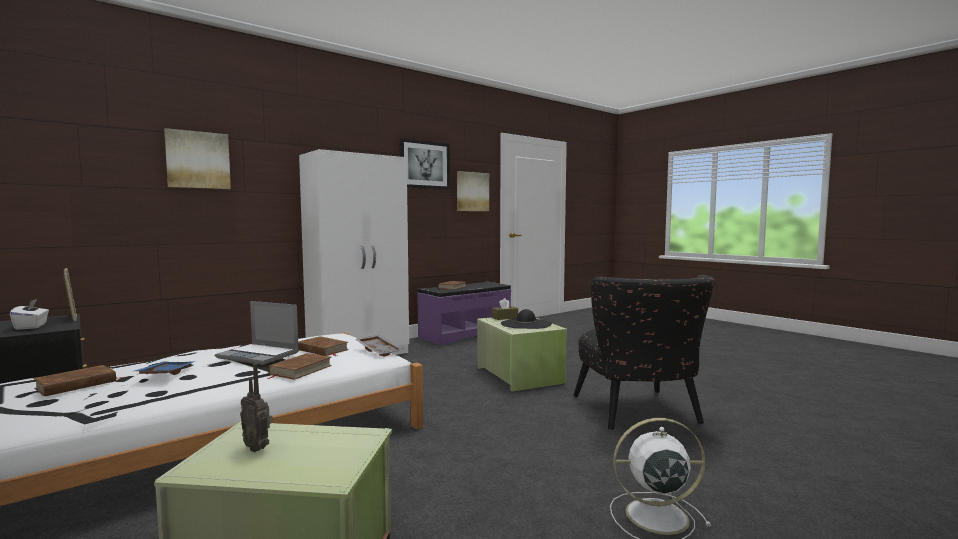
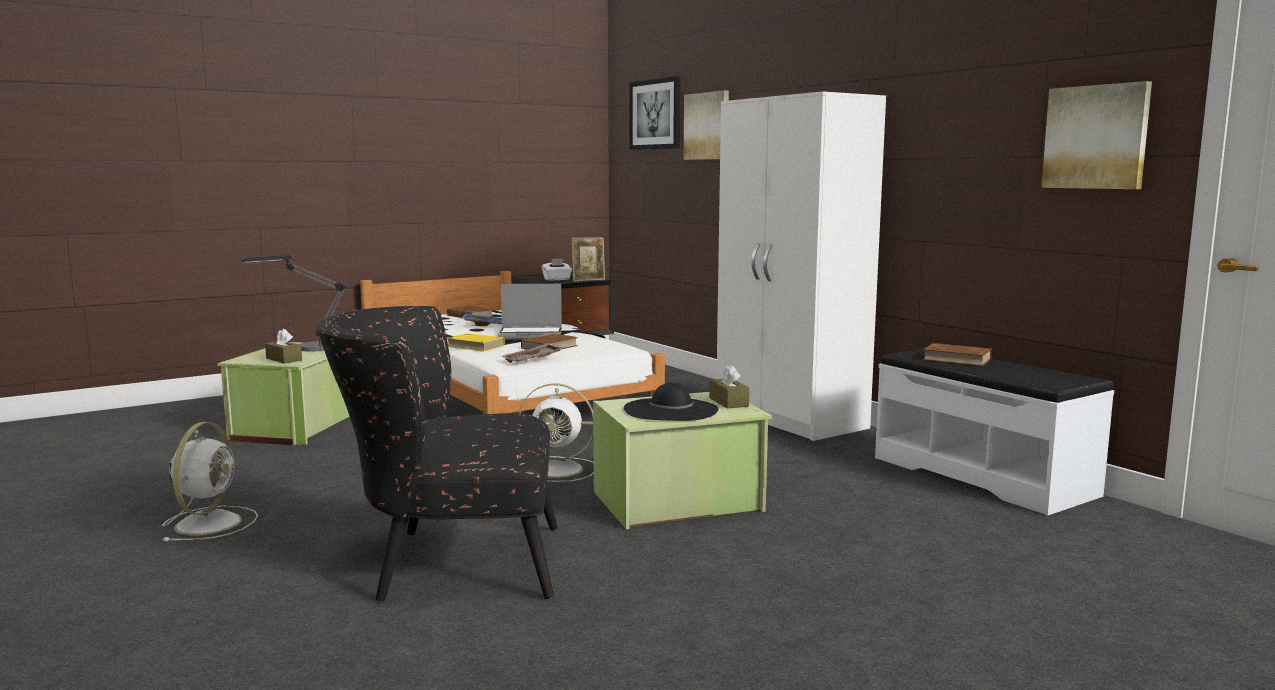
camera: 95 degrees right, 5 degrees up
laptop [215,301,299,365] -> laptop turned 120 degrees counterclockwise [498,284,562,340]
radio [240,363,273,452] -> table lamp [241,255,347,352]
brown book [267,353,332,380] -> yellow book [447,333,505,352]
picture [399,138,450,190] -> picture moved to [630,76,680,150]
purple bench [417,282,511,345] -> white bench [875,349,1114,516]
none -> brown tissue box [265,329,302,364]
none -> white fan [519,383,594,482]

